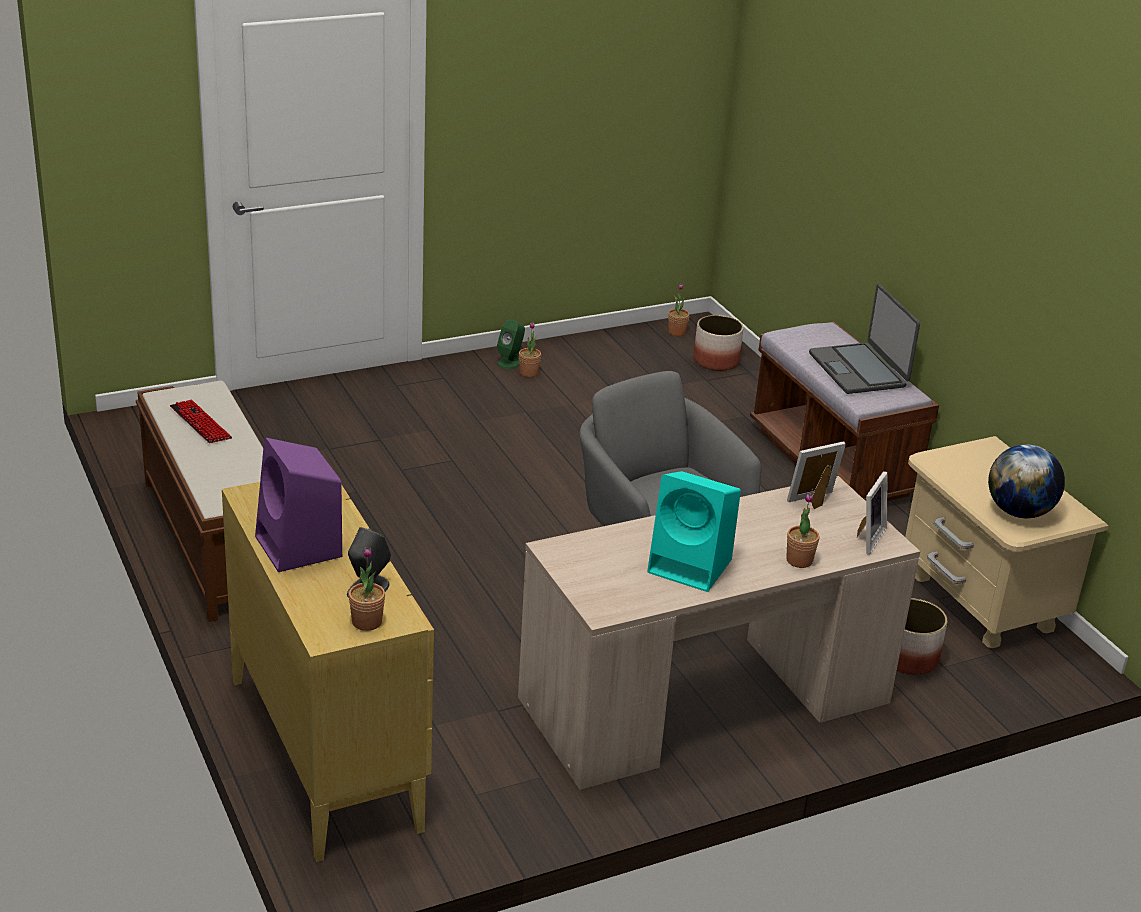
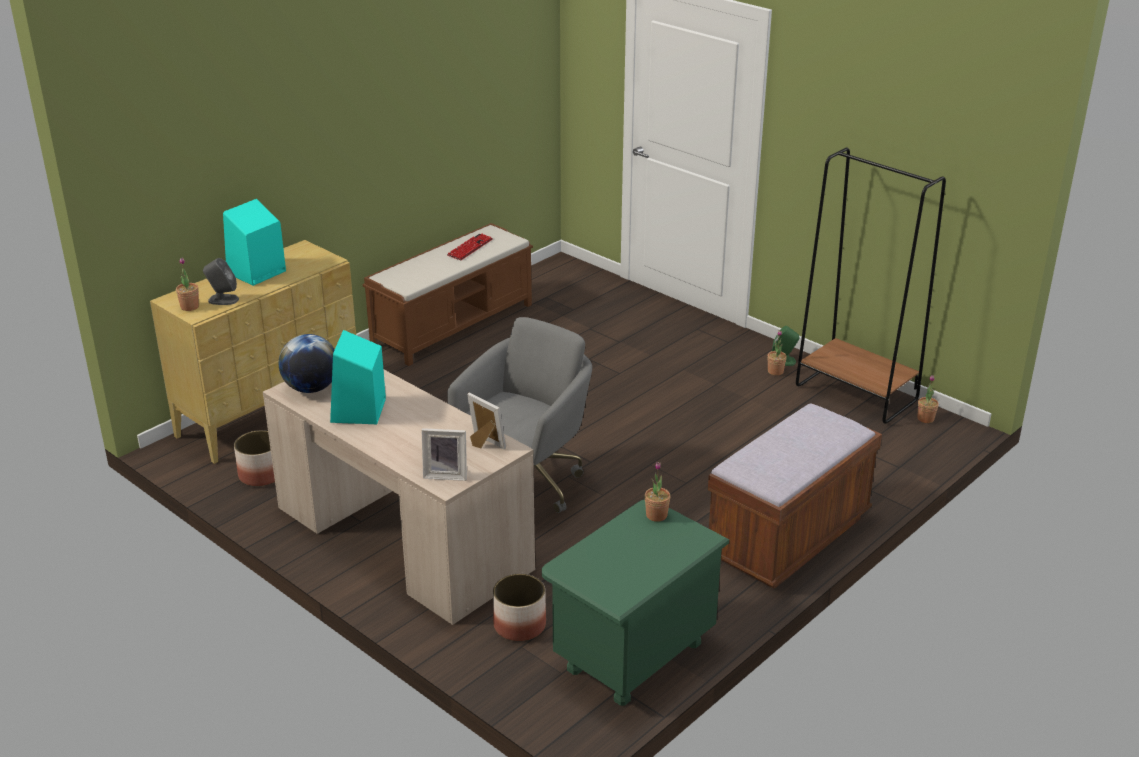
camera: 70 degrees right, 0 degrees up
purple speaker [255,437,343,572] -> turquoise speaker [223,199,286,286]
planter [693,315,743,371] -> planter moved to [234,430,275,486]
potted plant [786,493,819,568] -> potted plant moved to [645,462,671,522]
laptop [809,284,920,394] -> none
beige nightstand [905,436,1108,648] -> green nightstand [542,499,729,706]
globe [988,444,1065,518] -> globe moved to [278,334,335,393]
none -> clothes rack [796,148,946,424]

